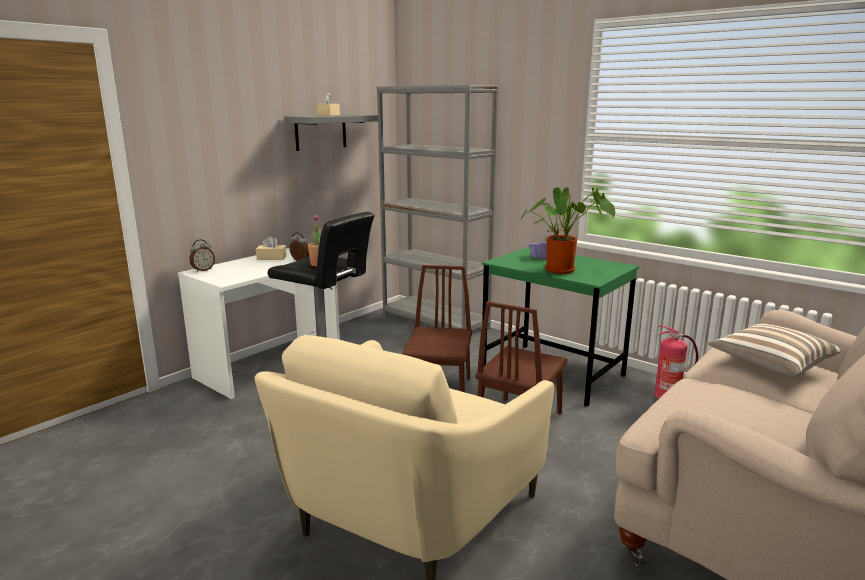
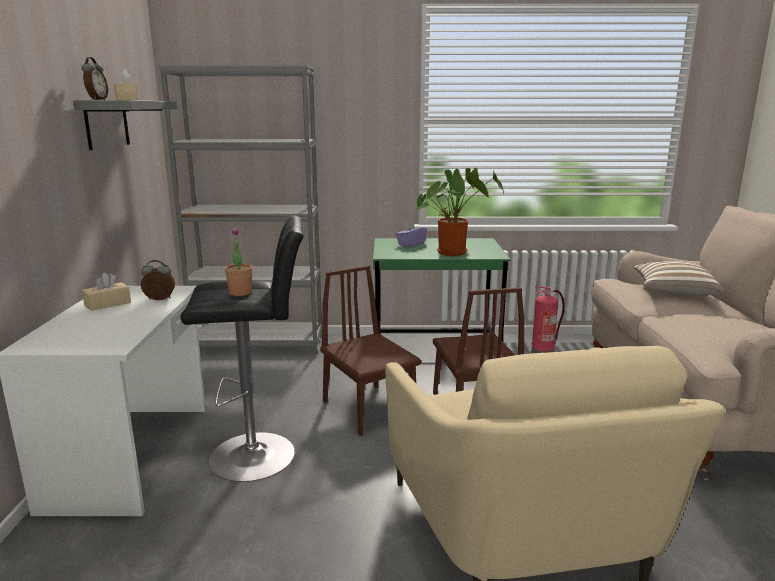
camera: 40 degrees left, 0 degrees up
alarm clock [189,239,215,272] -> alarm clock moved to [81,57,108,100]

